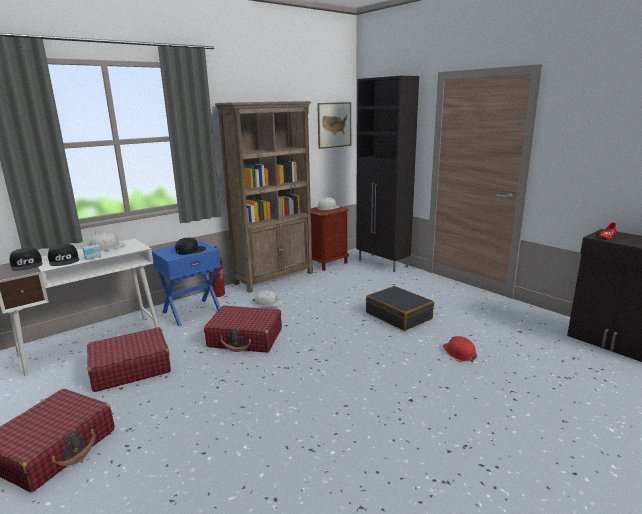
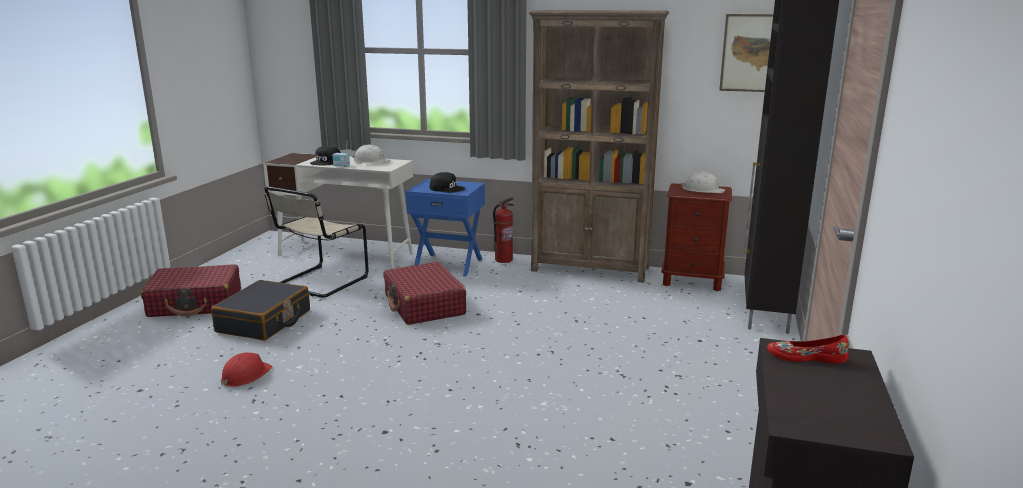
camera: 55 degrees right, 0 degrees up
black cap [9,248,43,271] -> none
red suitcase [87,327,171,392] -> beige chair [264,186,369,297]
white hard hat [253,290,283,307] -> none
black suitcase [366,286,434,331] -> black suitcase moved to [211,280,310,341]
red hard hat [443,336,477,362] -> red hard hat moved to [221,353,272,387]

